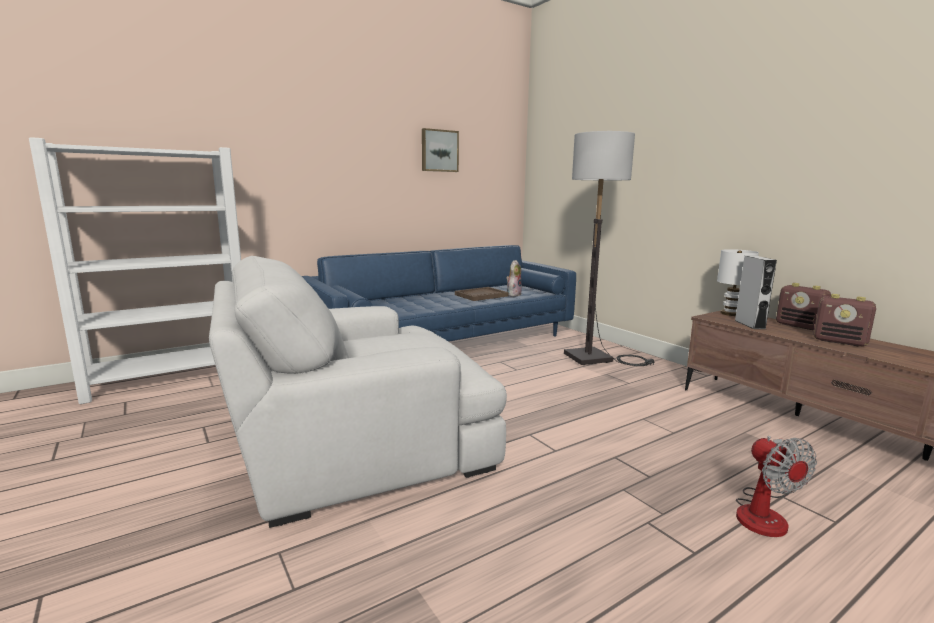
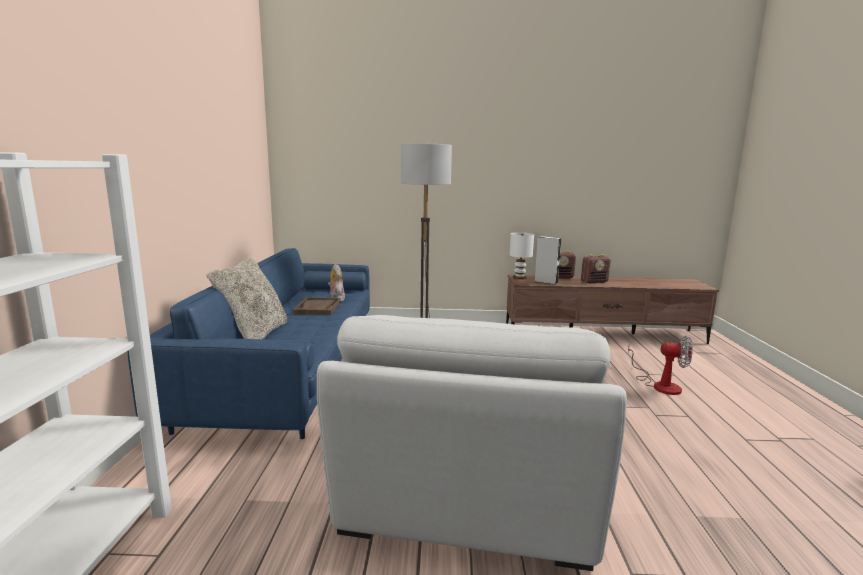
camera: 55 degrees left, 0 degrees up
picture [422,128,459,172] -> none
none -> beige pillow [206,258,287,339]

